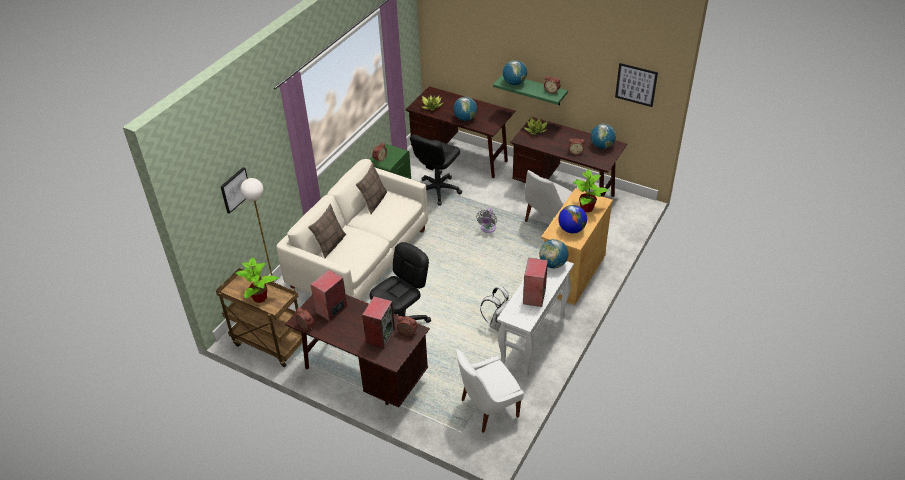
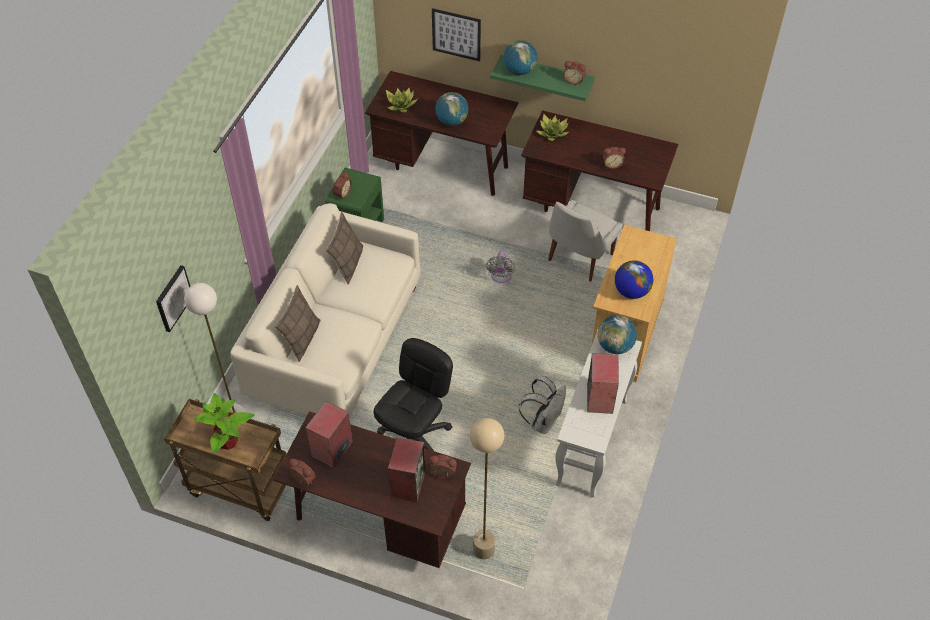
camera: 10 degrees left, 10 degrees up
black office chair [410,134,462,206] -> none
white chair [456,349,524,433] -> none
potted plant [573,169,609,212] -> none
globe [591,124,616,149] -> none
picture [615,63,658,107] -> picture moved to [432,8,481,61]
none -> beige floor lamp [470,418,505,560]

